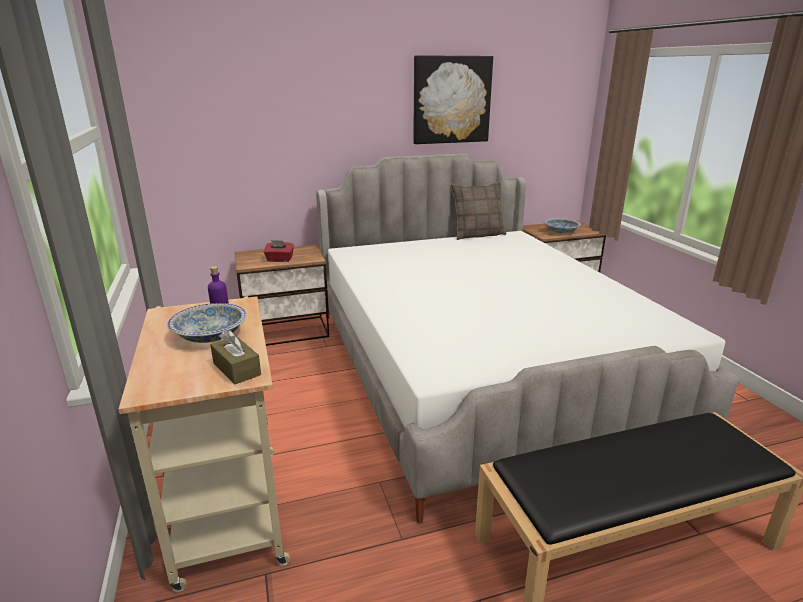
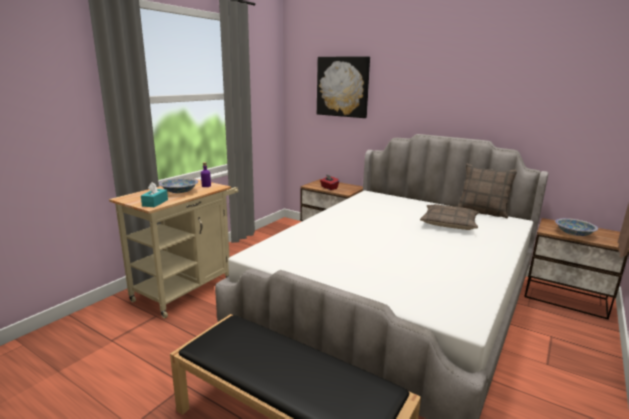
camera: 50 degrees right, 5 degrees down
brown tissue box [210,329,261,385] -> turquoise tissue box [141,182,168,207]
picture [413,55,493,144] -> picture moved to [317,56,370,118]
none -> pillow [420,204,479,230]

